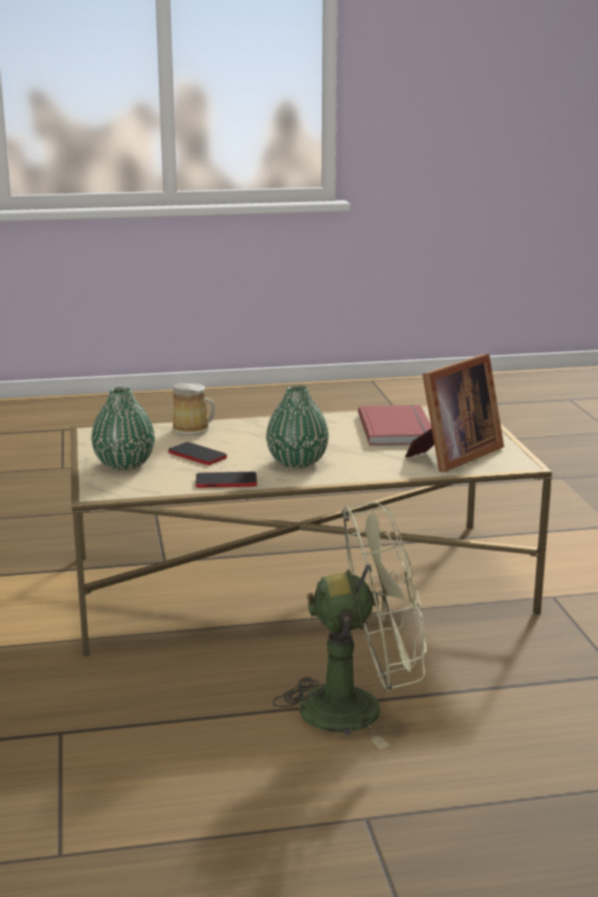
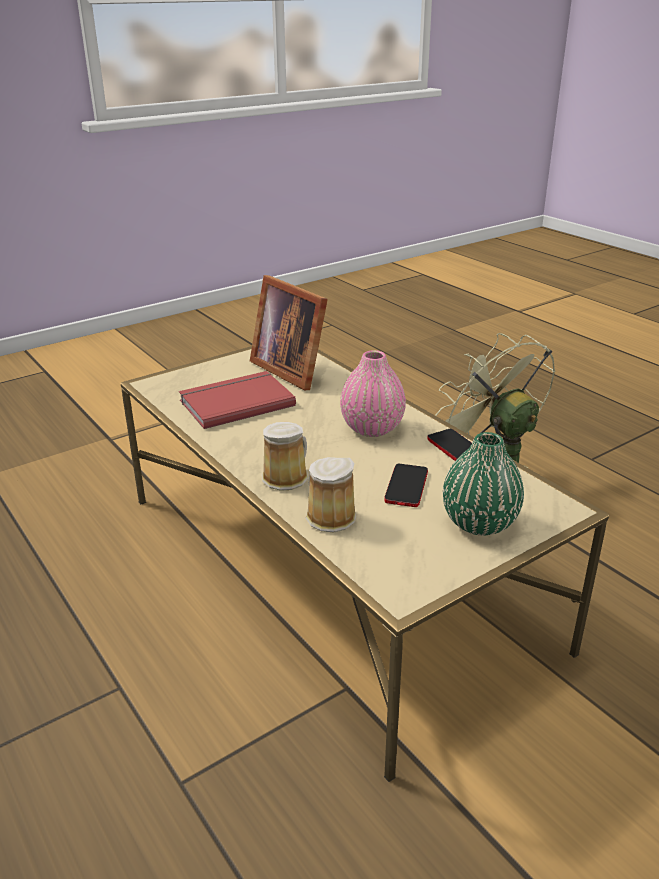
camera: 115 degrees left, 10 degrees up
green vase [266,385,329,468] -> pink vase [340,350,406,437]
picture frame [405,354,504,472] -> picture frame turned 150 degrees counterclockwise [250,275,328,390]
none -> mug [262,422,308,491]

